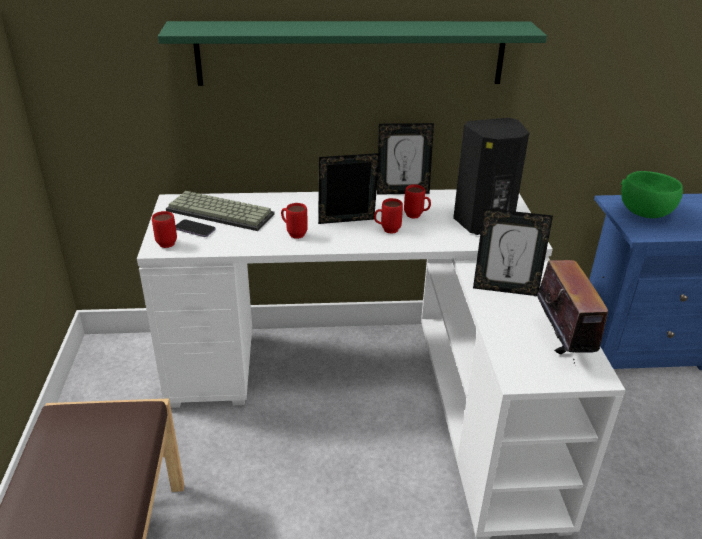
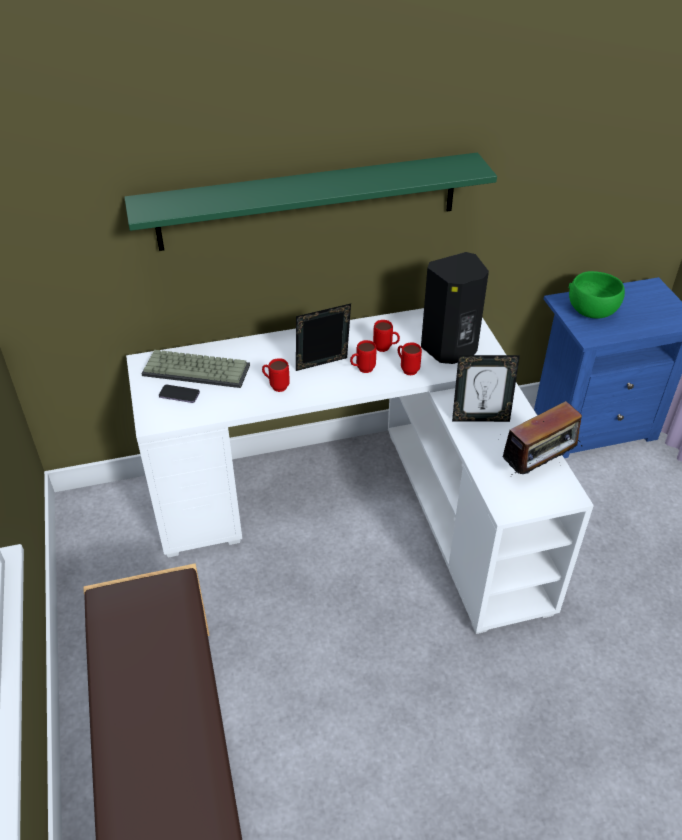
camera: 10 degrees left, 10 degrees up
red mug [152,211,177,248] -> red mug moved to [398,342,422,375]
picture frame [377,123,434,195] -> none
radio [535,260,608,363] -> radio turned 75 degrees clockwise [499,401,582,477]

